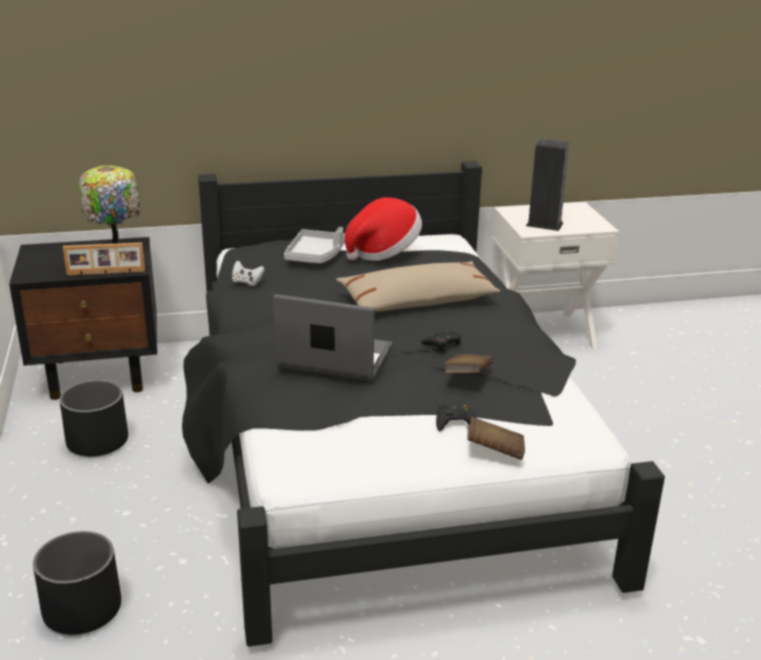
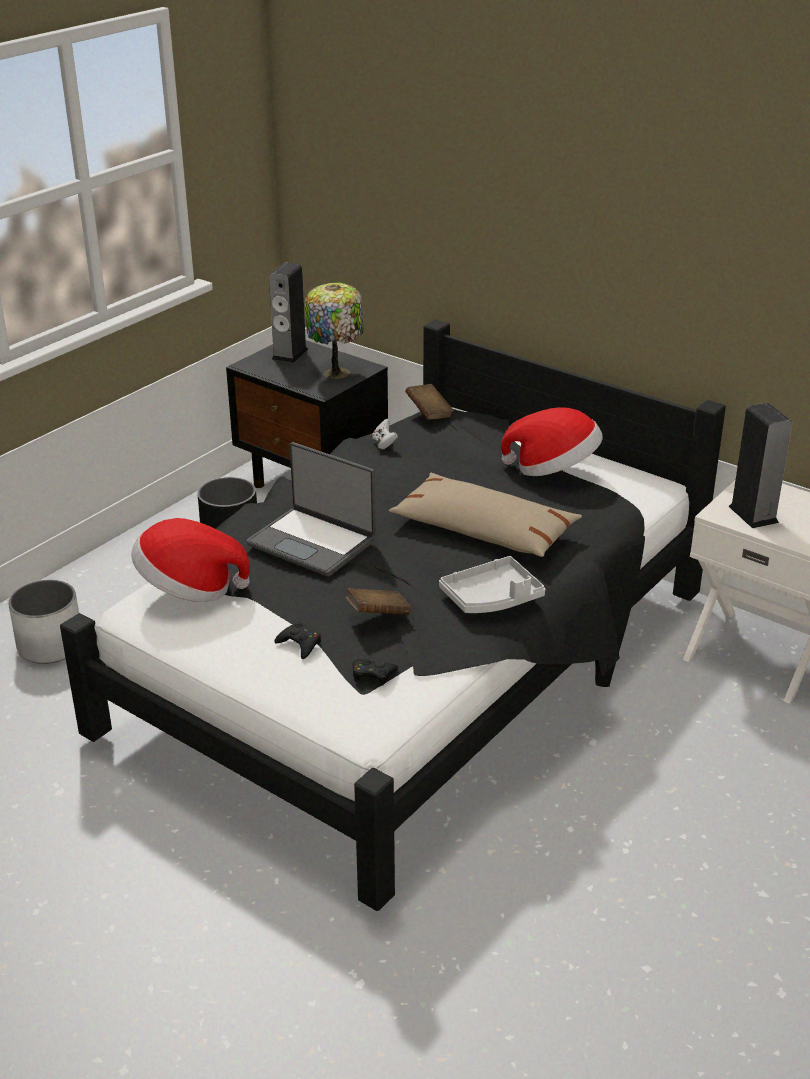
camera: 50 degrees right, 5 degrees up
black planter [33,531,121,635] -> white planter [8,580,79,664]
picture frame [63,243,145,275] -> none
laptop [273,294,392,381] -> laptop turned 150 degrees clockwise [246,442,376,577]
grey tray [284,227,345,263] -> grey tray moved to [439,556,545,613]
black game controller [421,330,461,351] -> black game controller moved to [353,659,398,686]
brown book [467,417,525,460] -> brown book moved to [405,384,454,420]
none -> hat [131,518,250,602]
none -> speaker [269,262,308,363]

